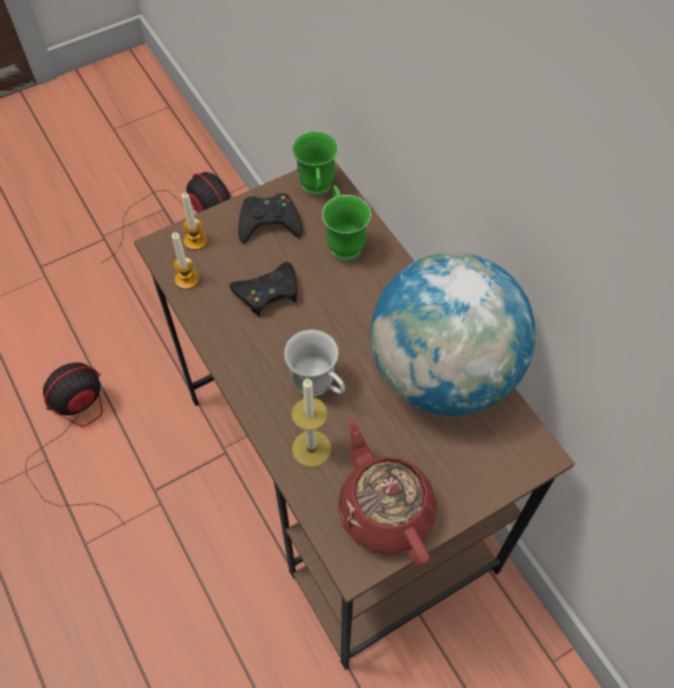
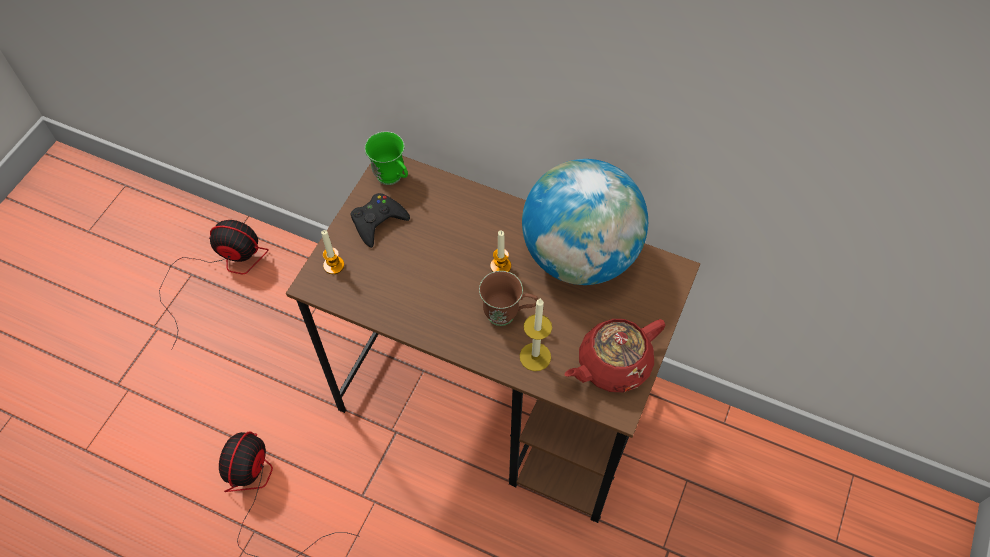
camera: 35 degrees left, 0 degrees up
candle [172,232,199,289] -> candle moved to [490,230,511,272]
black game controller [229,262,298,317] -> none
white mug [284,329,345,398] -> brown mug [479,271,538,326]
green mug [322,185,371,261] -> none
red teapot [338,421,437,567] -> red teapot turned 60 degrees counterclockwise [564,319,666,392]

